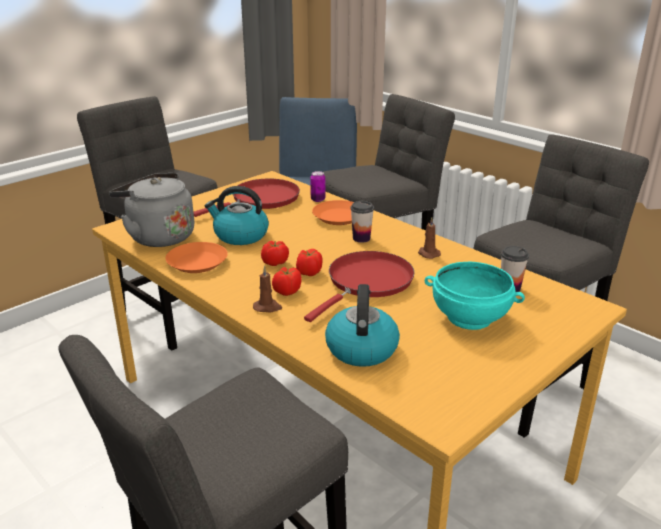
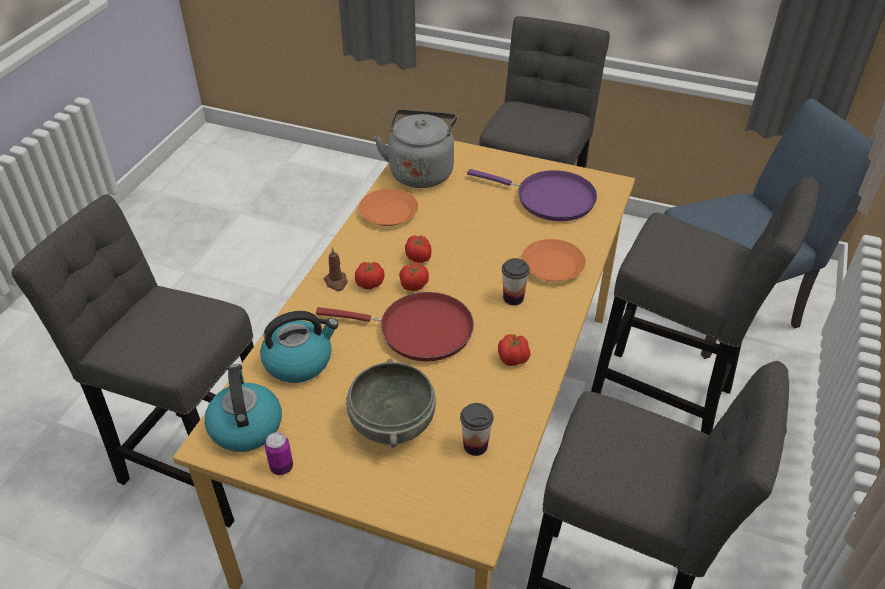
camera: 65 degrees right, 15 degrees up
red frying pan [193,178,300,217] -> purple frying pan [467,169,597,221]
kettle [205,186,269,245] -> kettle moved to [204,364,282,452]
can [310,171,325,202] -> can moved to [265,432,293,475]
brown candle [418,217,441,259] -> tomato [498,333,531,366]
turquoise bowl [425,262,525,330] -> grey bowl [346,359,436,448]

